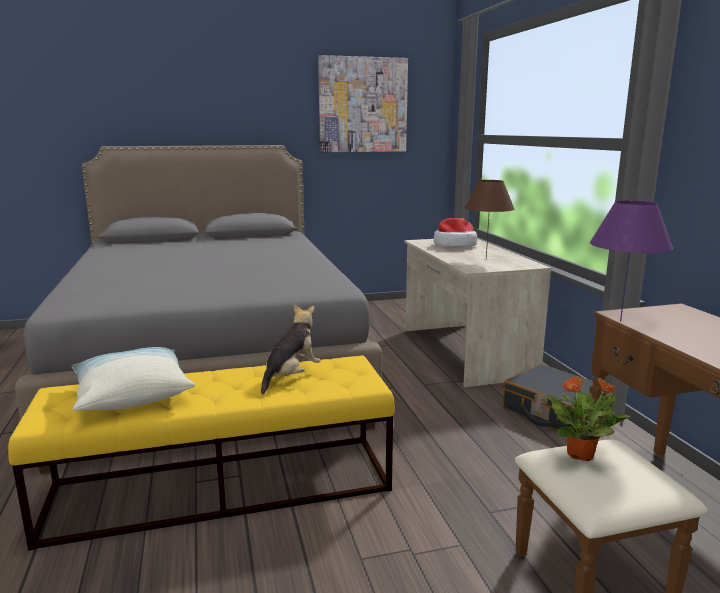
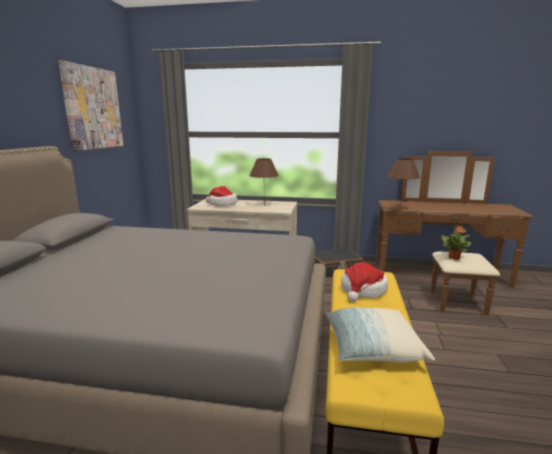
camera: 65 degrees left, 0 degrees up
plush toy [261,305,321,394] -> hat [341,262,388,302]
purple table lamp [589,200,674,321] -> brown table lamp [387,158,420,207]

